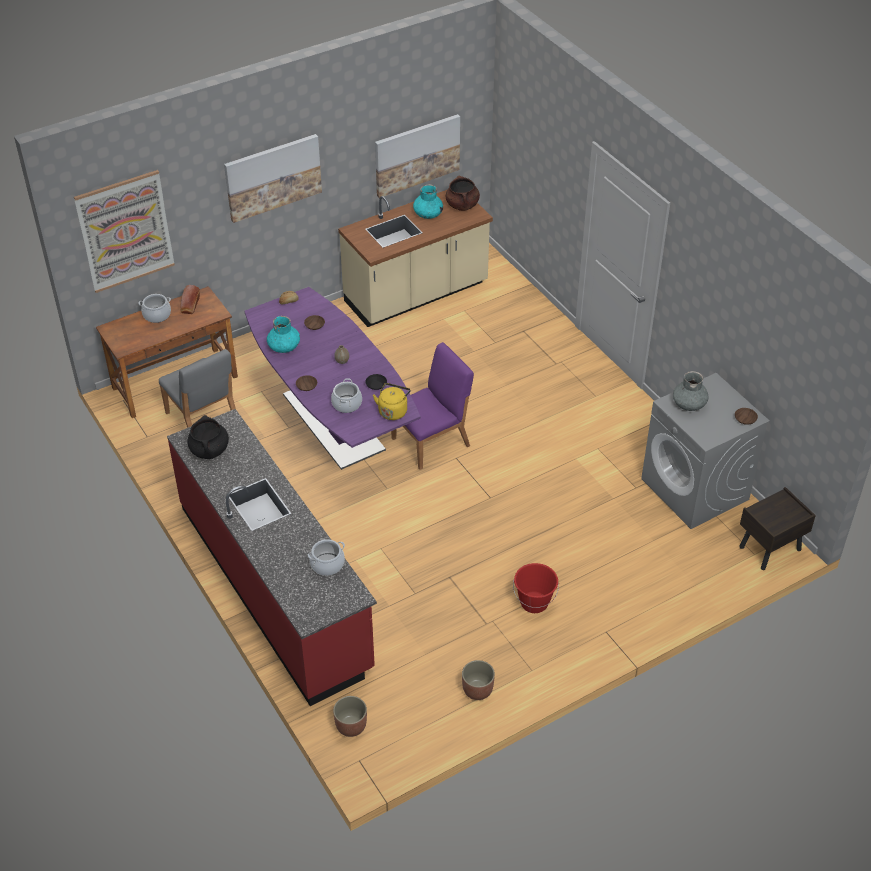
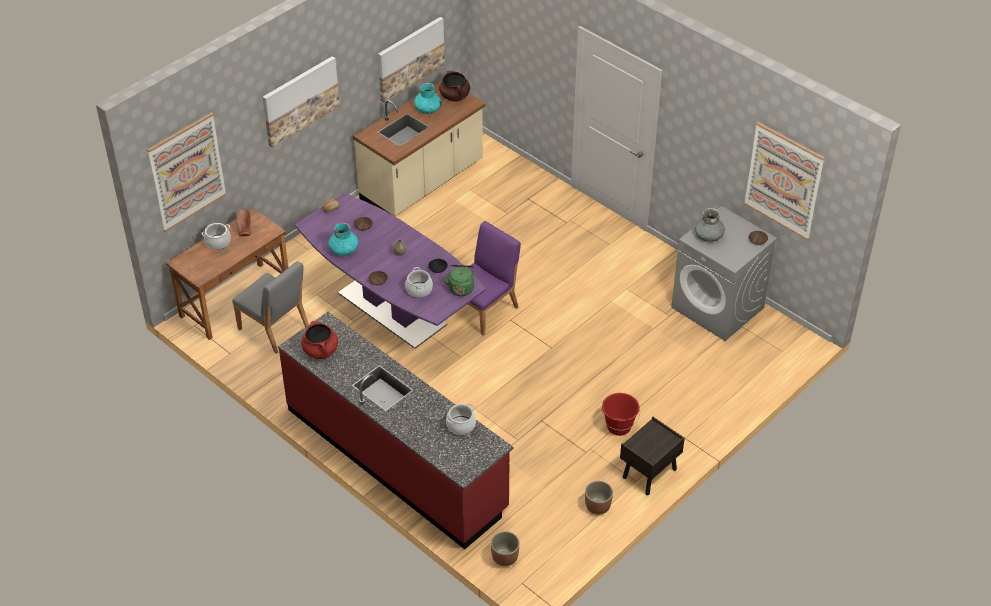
camera: 15 degrees left, 0 degrees up
black cooking pot [187,415,229,459] -> red cooking pot [301,321,338,359]
yellow kettle [373,383,411,420] -> green kettle [443,265,475,296]
brown nightstand [739,487,816,570] -> brown nightstand moved to [620,417,685,495]
none -> picture [744,122,825,240]

